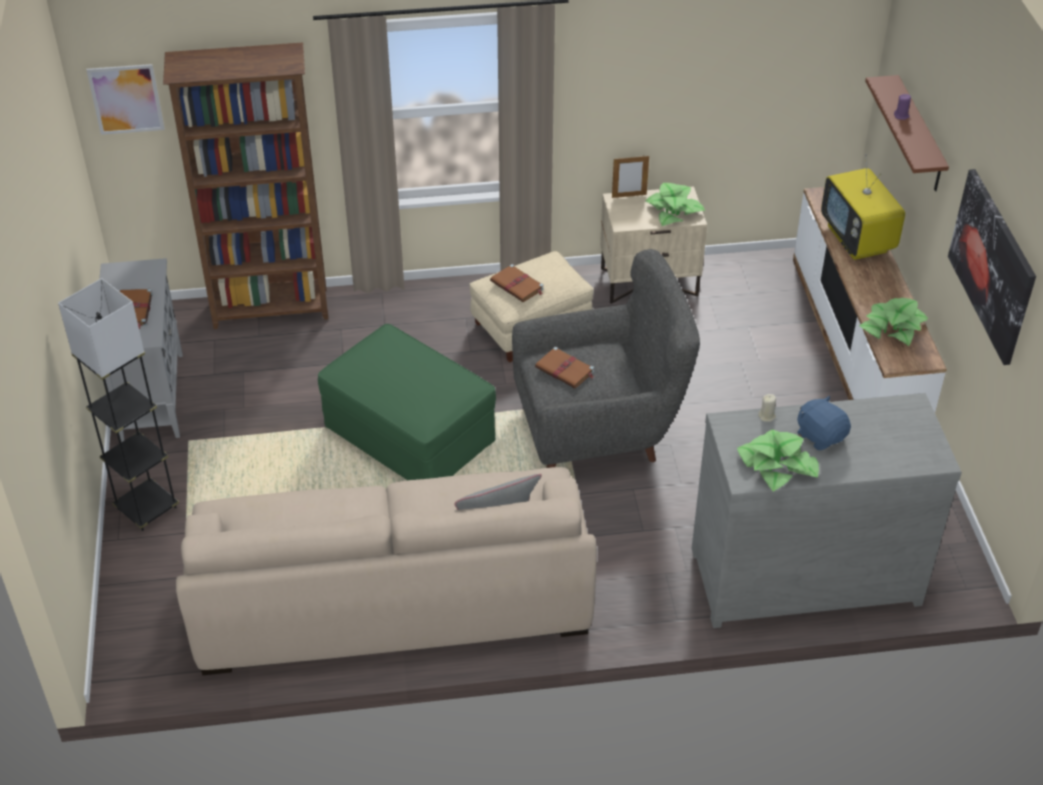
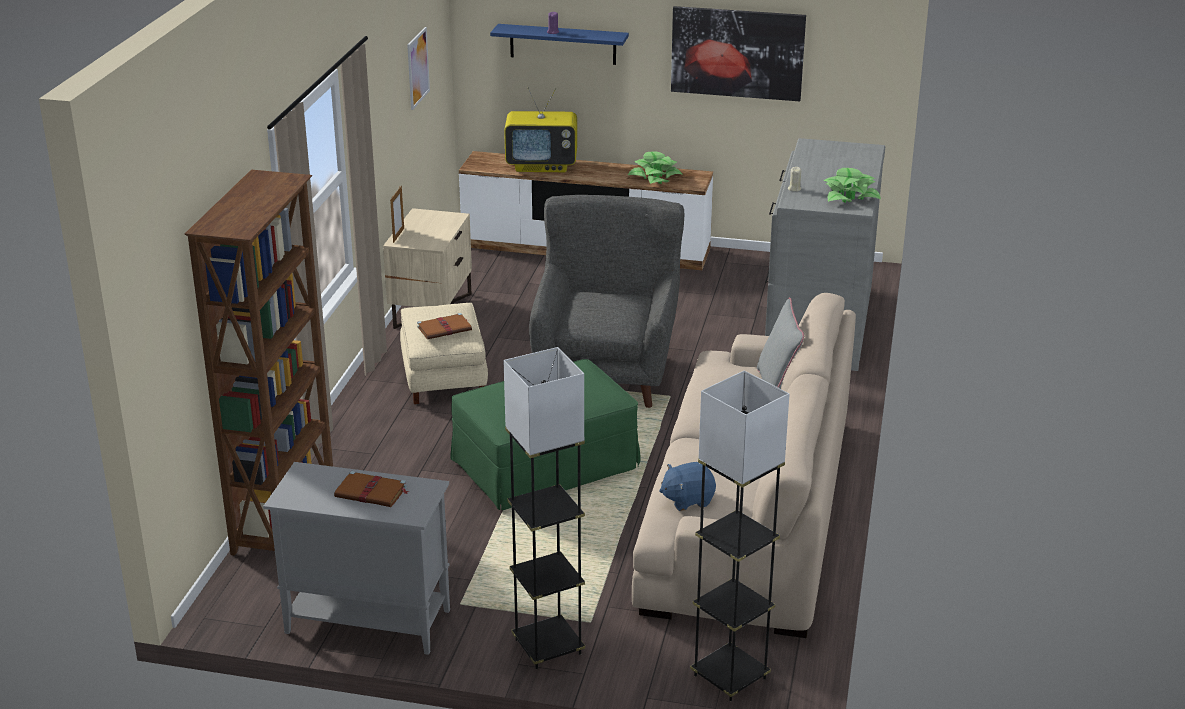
camera: 70 degrees left, 15 degrees down
picture [86,64,165,135] -> picture moved to [407,27,430,110]
brown book [535,347,594,388] -> none
potted plant [645,183,705,226] -> none
blue plush toy [797,396,851,450] -> blue plush toy moved to [659,462,716,511]
brown shelf [865,75,949,191] -> blue shelf [490,24,629,65]
none -> grey floor lamp [690,370,790,701]

